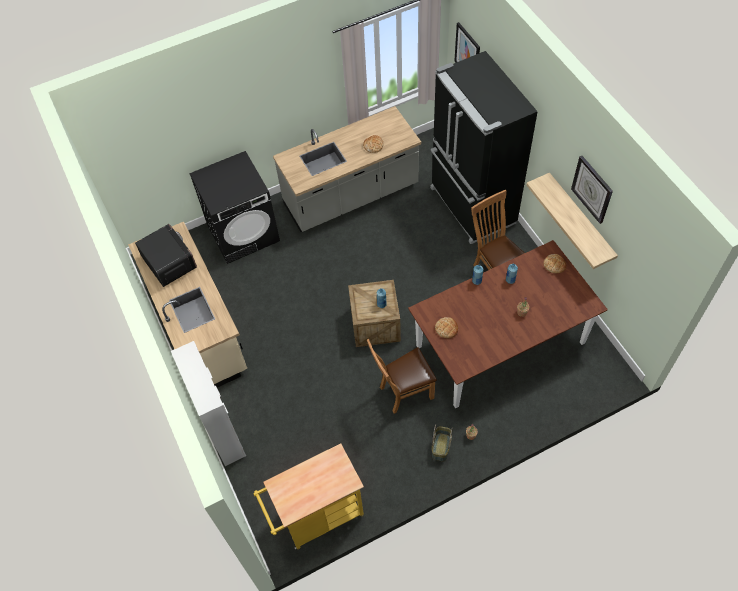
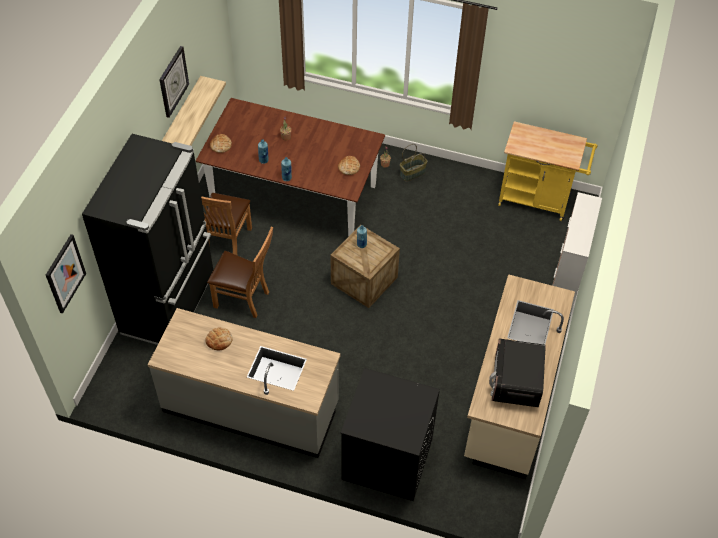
camera: 140 degrees left, 5 degrees down
brown chair [367,339,437,414] -> brown chair moved to [207,227,273,318]

